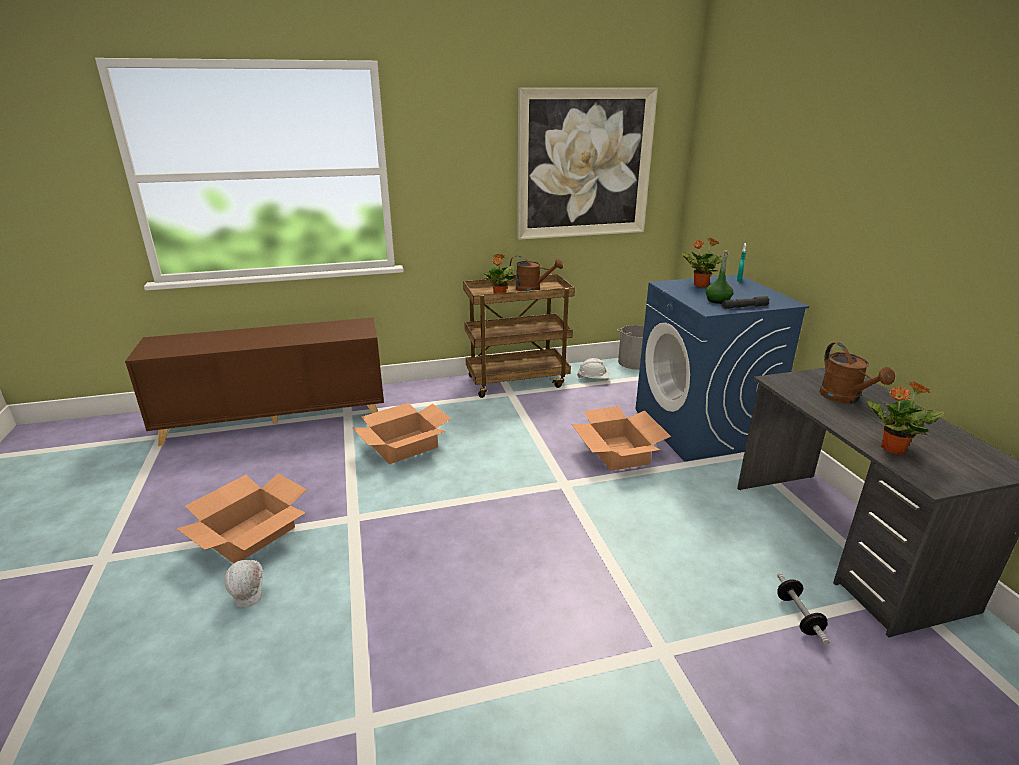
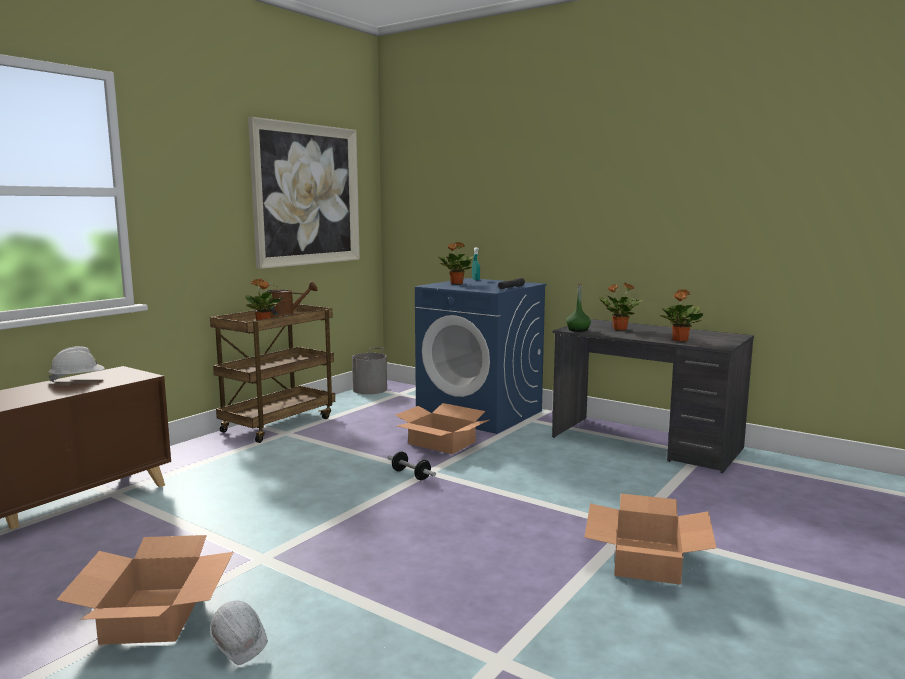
camera: 40 degrees left, 15 degrees down
cardboard box [353,403,451,464] -> cardboard box moved to [584,494,716,585]
white hard hat [577,358,610,379] -> white hard hat moved to [48,346,105,382]
green bottle [706,250,733,304] -> green bottle moved to [566,283,591,332]
dumbbell [777,573,830,645] -> dumbbell moved to [388,452,436,480]
brown watering can [819,342,895,404] -> potted plant [599,283,643,330]

